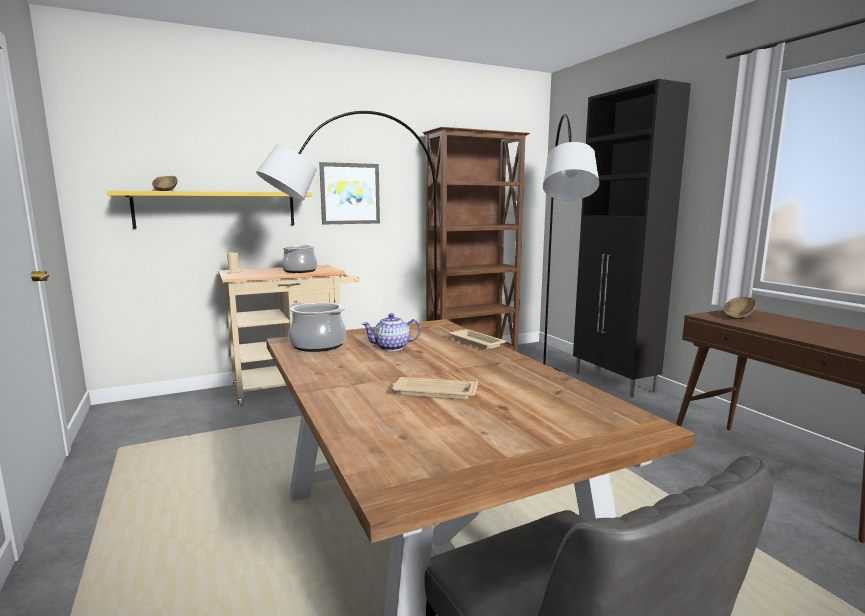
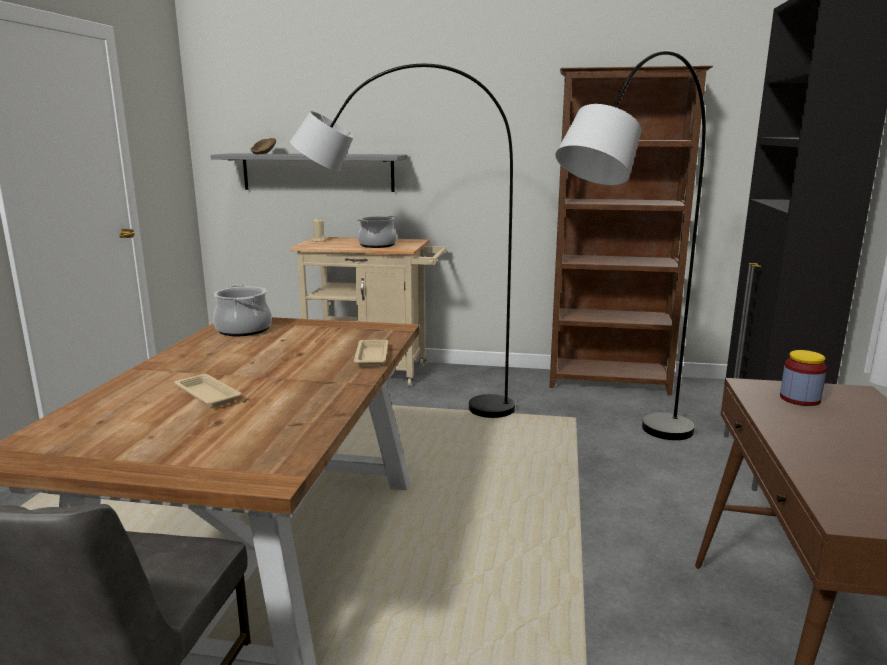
camera: 35 degrees right, 5 degrees up
yellow shelf [107,191,313,229] -> grey shelf [210,153,407,192]
picture [319,162,380,224] -> none
teapot [362,313,421,351] -> none
brown bowl [723,297,757,319] -> jar [780,350,827,406]

